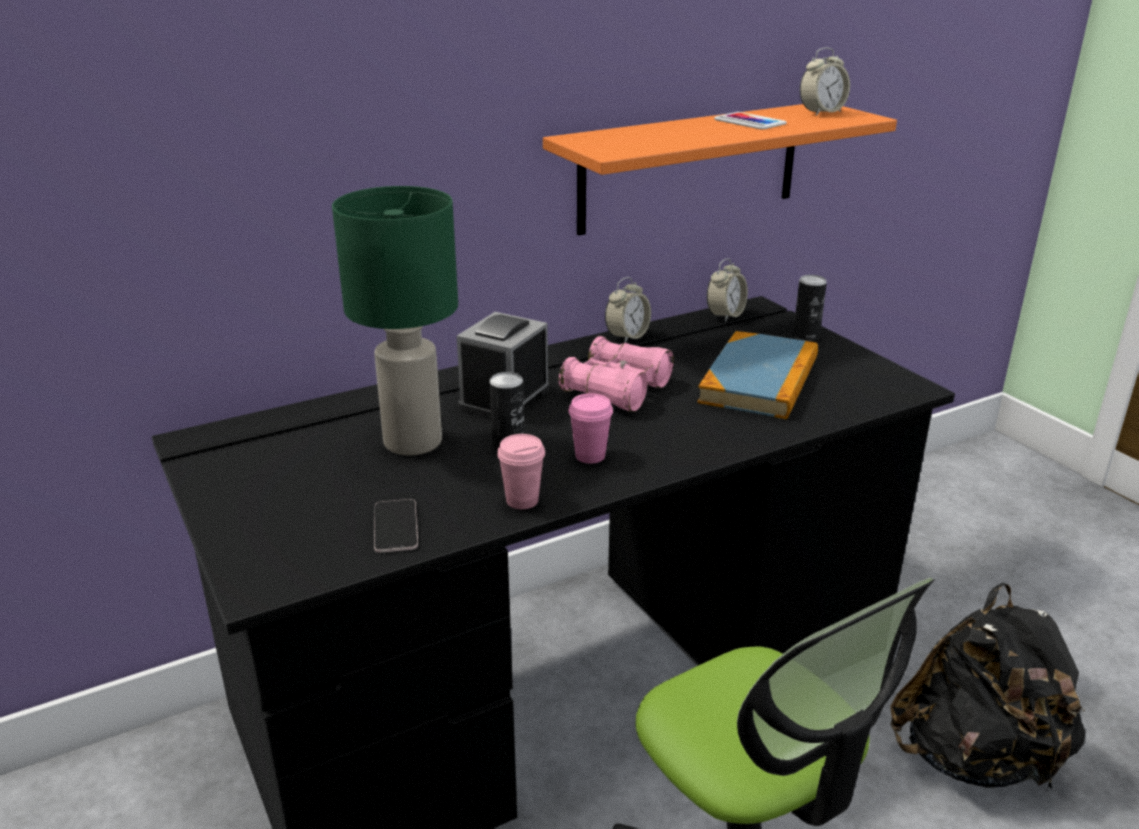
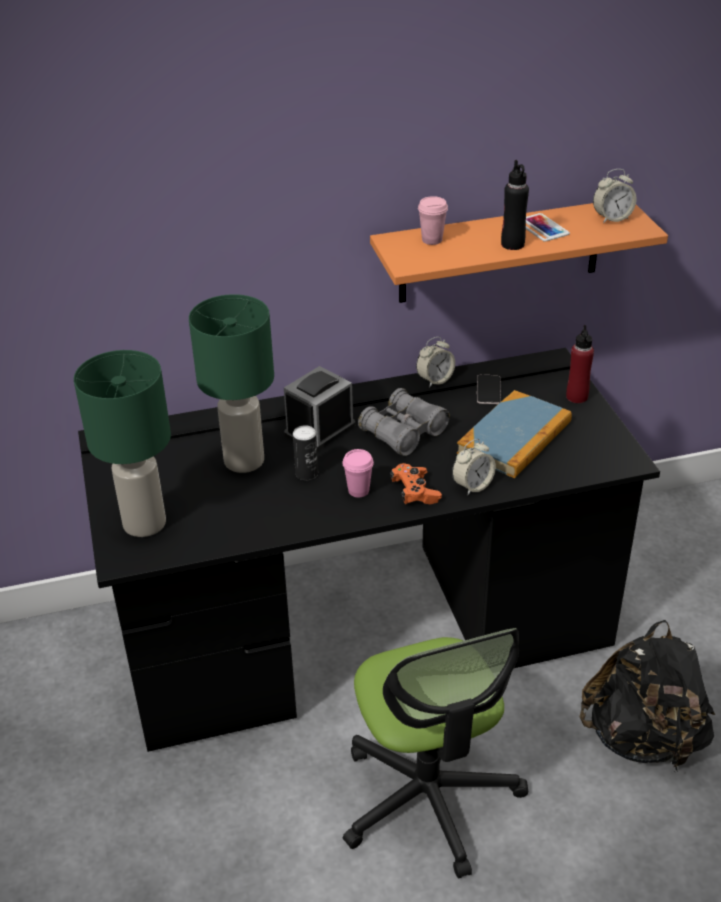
camera: 15 degrees right, 10 degrees up
phone [374,499,418,553] -> phone moved to [477,375,501,404]
pink cup [497,434,545,509] -> pink cup moved to [418,196,448,245]
pink binoculars [559,336,674,412] -> grey binoculars [358,388,450,456]
alarm clock [707,258,748,322] -> alarm clock moved to [452,439,496,495]
can [793,275,827,341] -> red bottle [566,325,594,403]
none -> green table lamp [74,350,171,537]
none -> orange game controller [390,463,442,504]
none -> black bottle [501,160,529,250]

